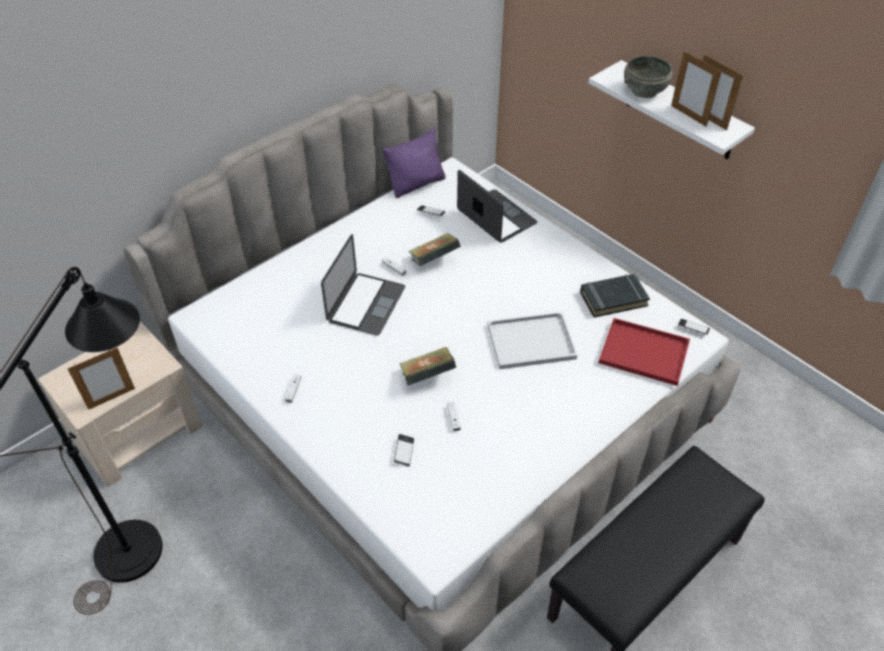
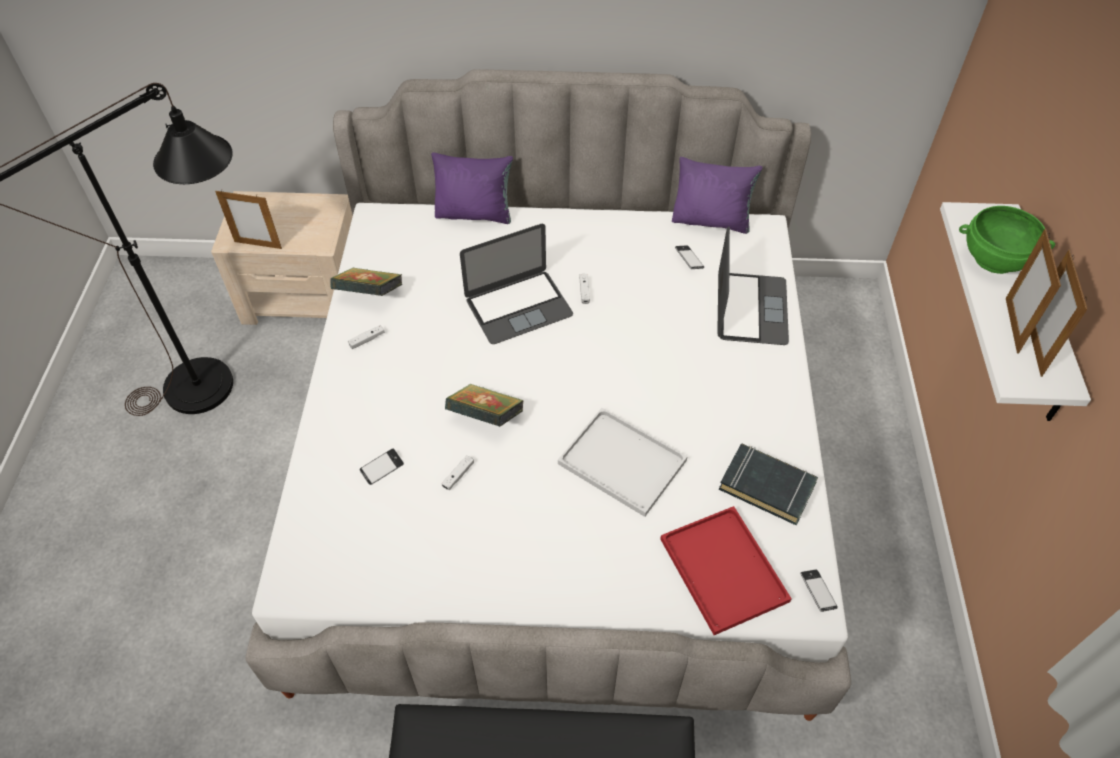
camera: 45 degrees right, 5 degrees up
book [409,233,461,266] -> book moved to [330,267,403,296]
grey bowl [624,56,673,98] -> green bowl [959,206,1055,274]
none -> purple pillow [431,152,513,224]

